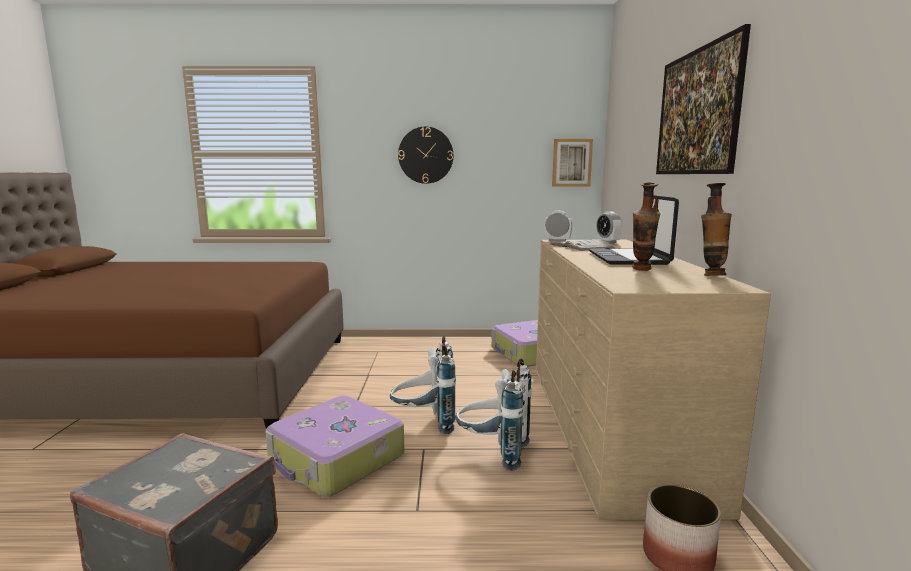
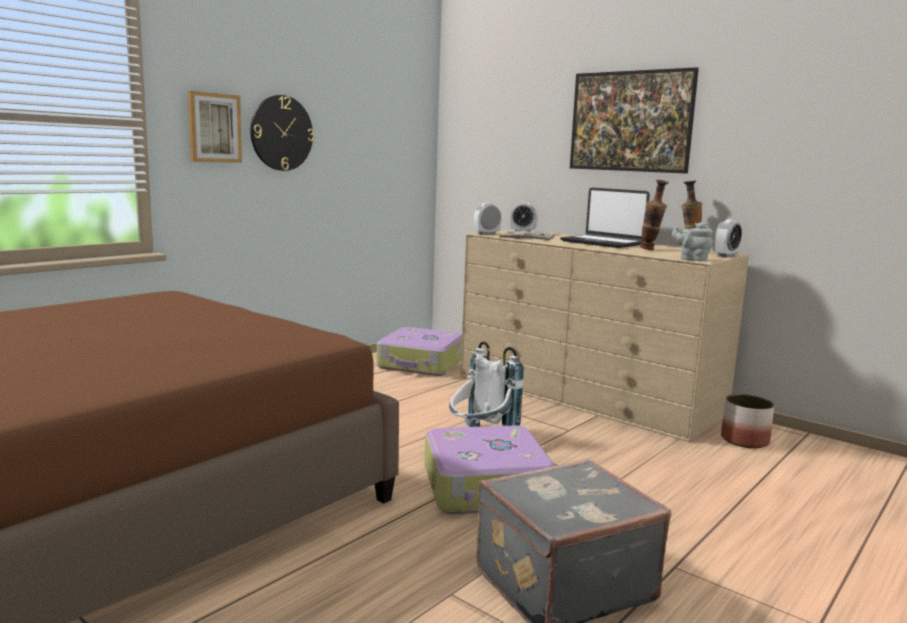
camera: 50 degrees left, 0 degrees up
white backpack [455,359,532,471] -> none
picture [552,139,593,186] -> picture moved to [188,91,242,163]
none -> grey teapot [672,222,713,261]
none -> alarm clock [715,219,742,257]

